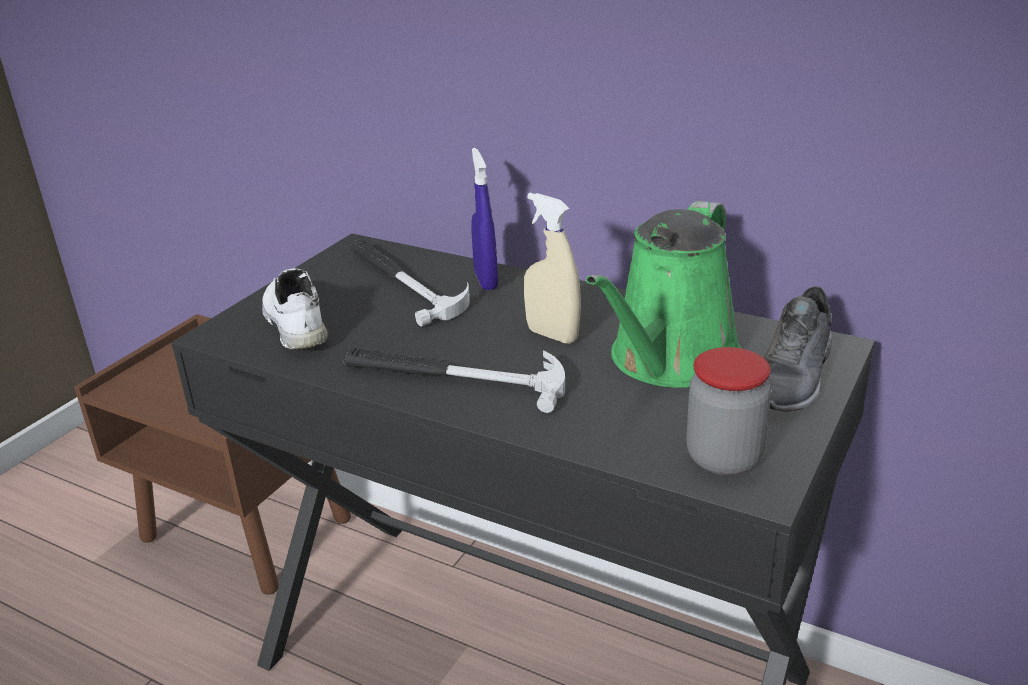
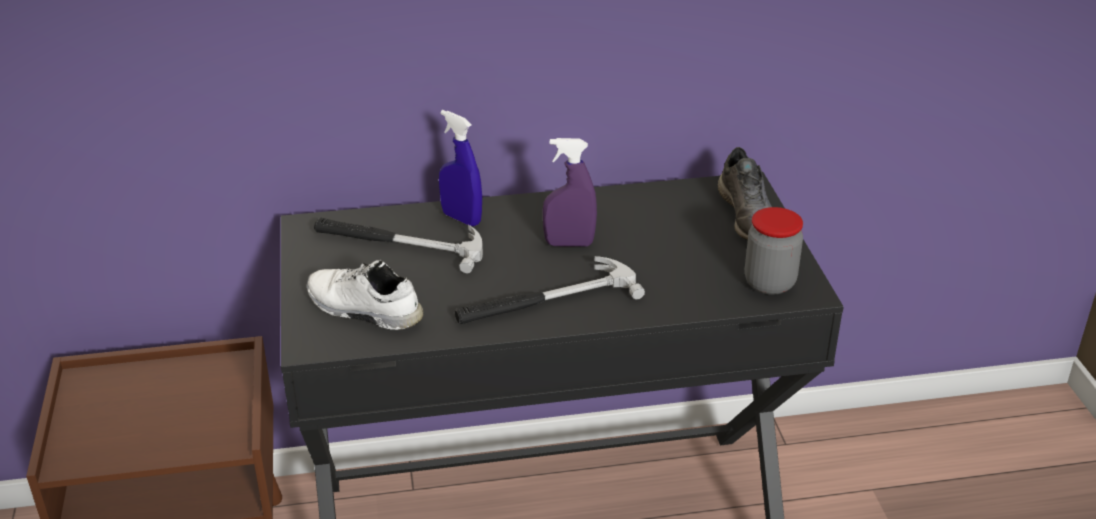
camera: 40 degrees left, 5 degrees up
beige spray bottle [524,193,581,344] -> purple spray bottle [542,138,597,246]
green watering can [586,201,741,388] -> none

